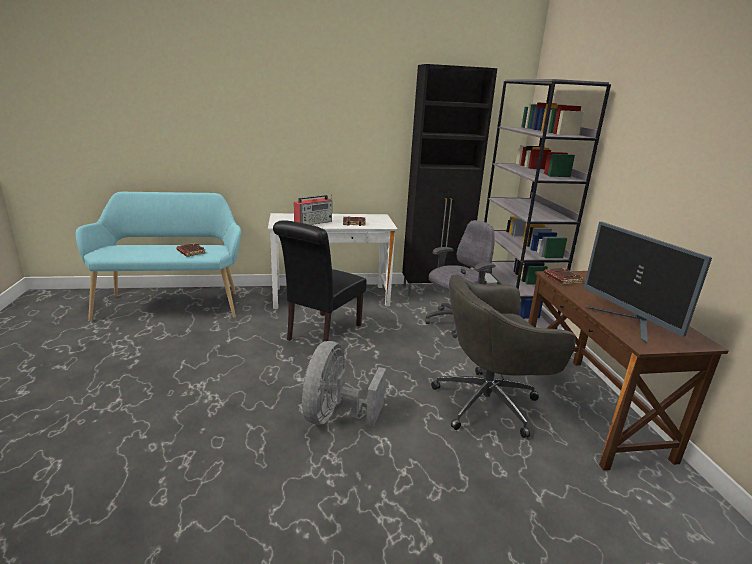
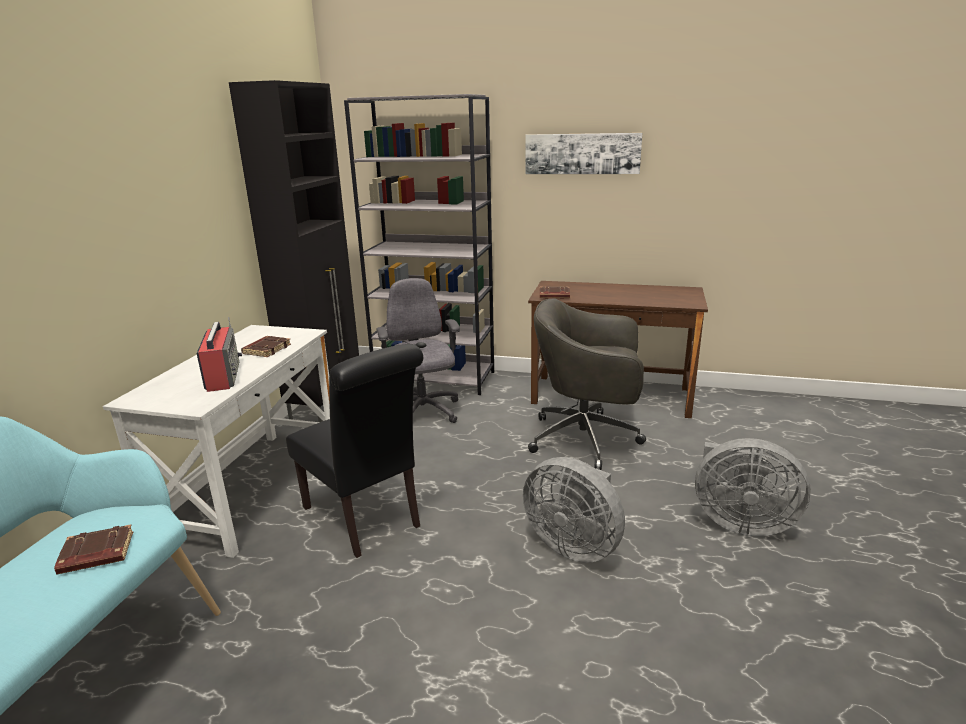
camera: 65 degrees left, 0 degrees up
grey office chair [431,275,576,438] -> grey office chair turned 90 degrees clockwise [528,299,646,470]
monitor [584,222,712,344] -> none
none -> picture [525,133,642,174]
none -> grey fan [695,438,811,536]

